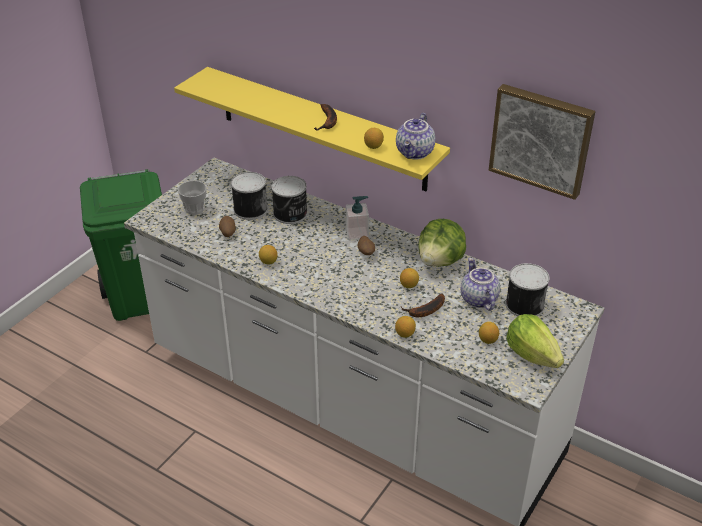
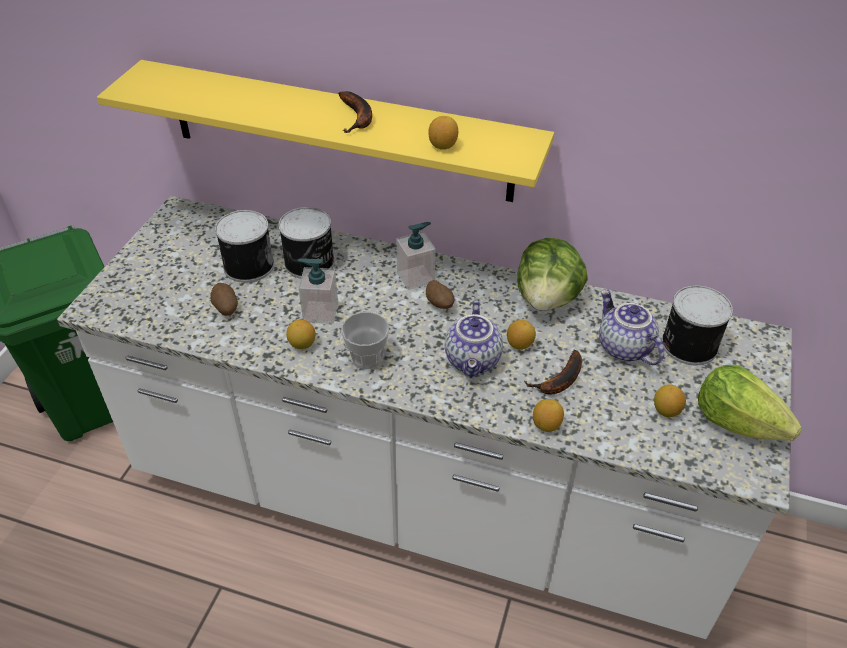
camera: 15 degrees left, 5 degrees up
cup [178,180,207,215] -> cup moved to [341,312,389,369]
teapot [396,113,435,160] -> teapot moved to [445,300,503,378]
picture [489,84,595,200] -> none
none -> soap dispenser [298,259,338,324]

